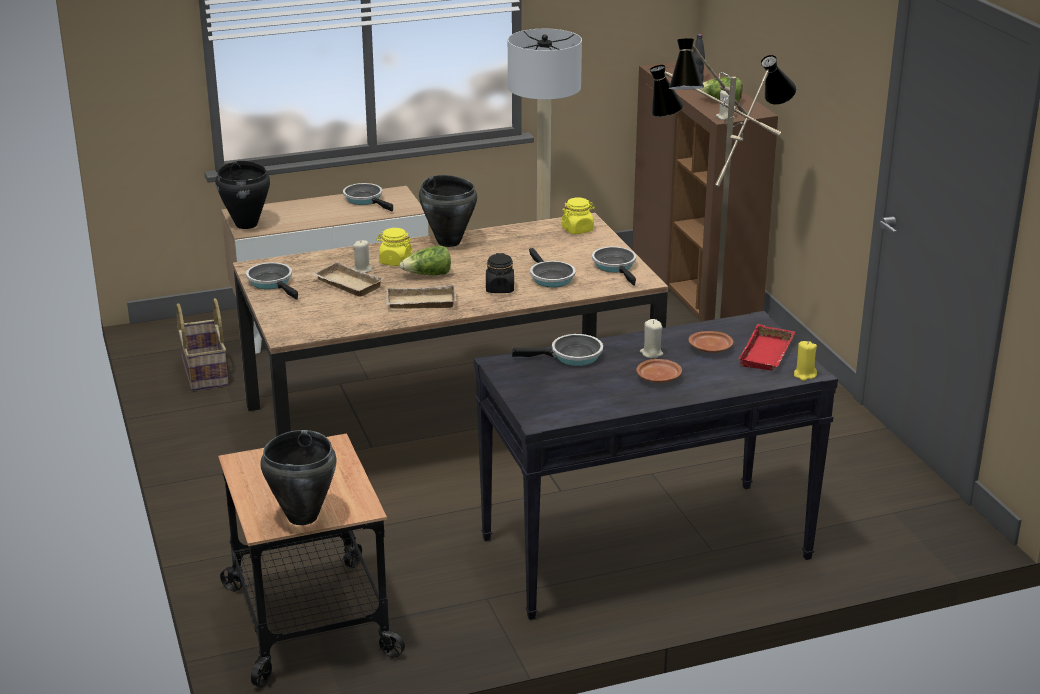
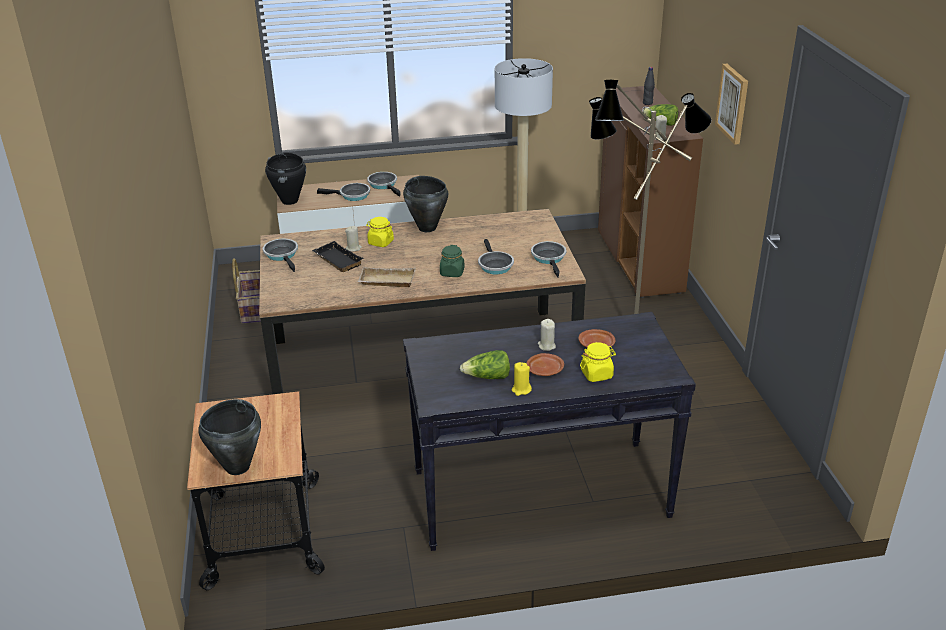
camera: 10 degrees right, 5 degrees up
beige tray [313,262,384,297] -> black tray [312,241,364,272]
lettuce [400,246,451,275] -> lettuce moved to [460,350,510,379]
black jar [486,253,514,293] -> green jar [440,245,465,277]
frying pan [512,334,603,366] -> frying pan moved to [317,183,370,201]
yellow jar [561,198,595,234] -> yellow jar moved to [580,342,616,382]
red tray [738,324,796,371] -> none
yellow candle [794,341,817,381] -> yellow candle moved to [512,362,532,396]
none -> picture [715,64,748,145]

